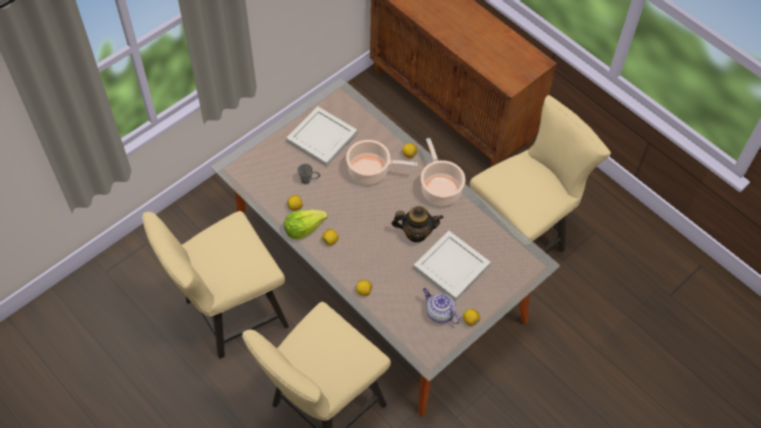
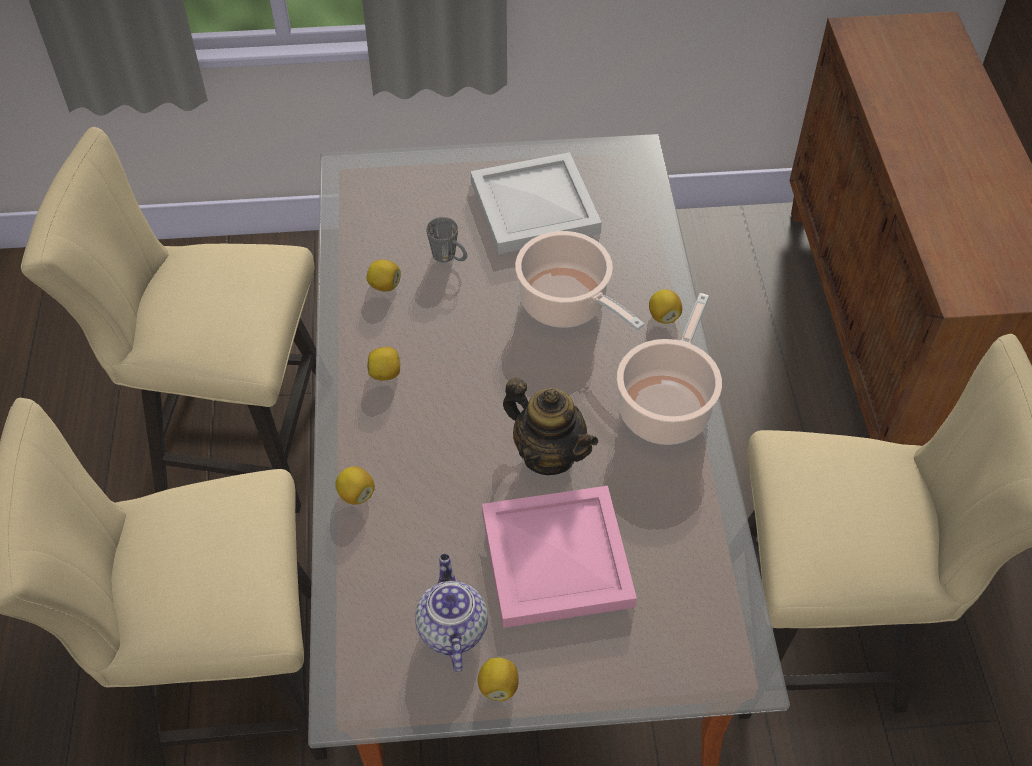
camera: 40 degrees right, 5 degrees down
lettuce [284,210,328,240] -> none
white tray [413,231,491,301] -> pink tray [482,486,637,628]

